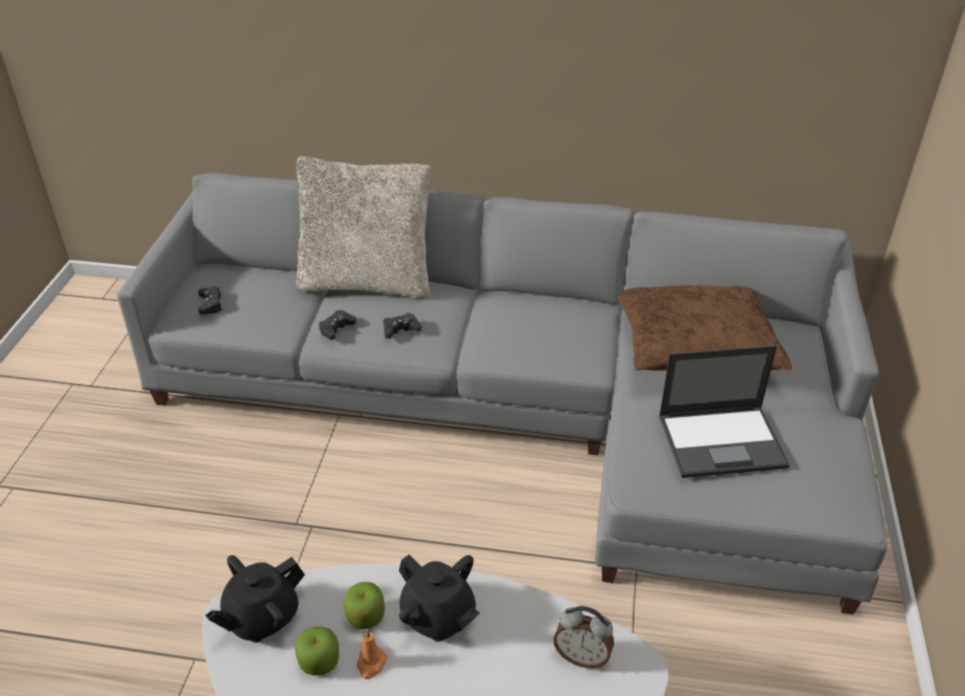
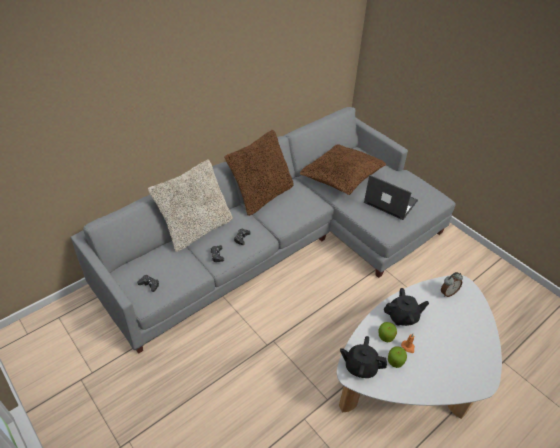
camera: 50 degrees left, 5 degrees up
black teapot [205,555,305,643] -> black teapot turned 105 degrees clockwise [340,336,387,378]
laptop [659,345,790,478] -> laptop turned 90 degrees counterclockwise [364,175,418,220]
none -> brown pillow [224,130,294,216]

